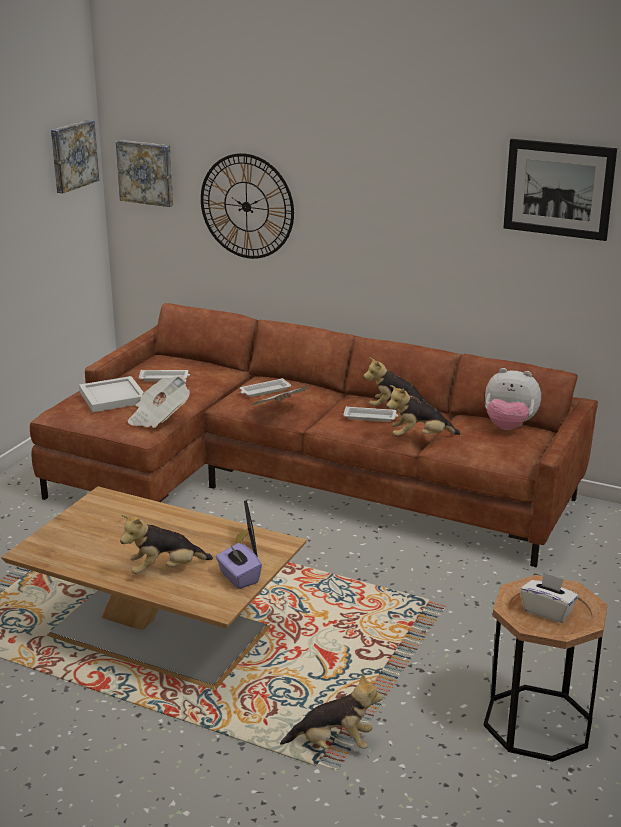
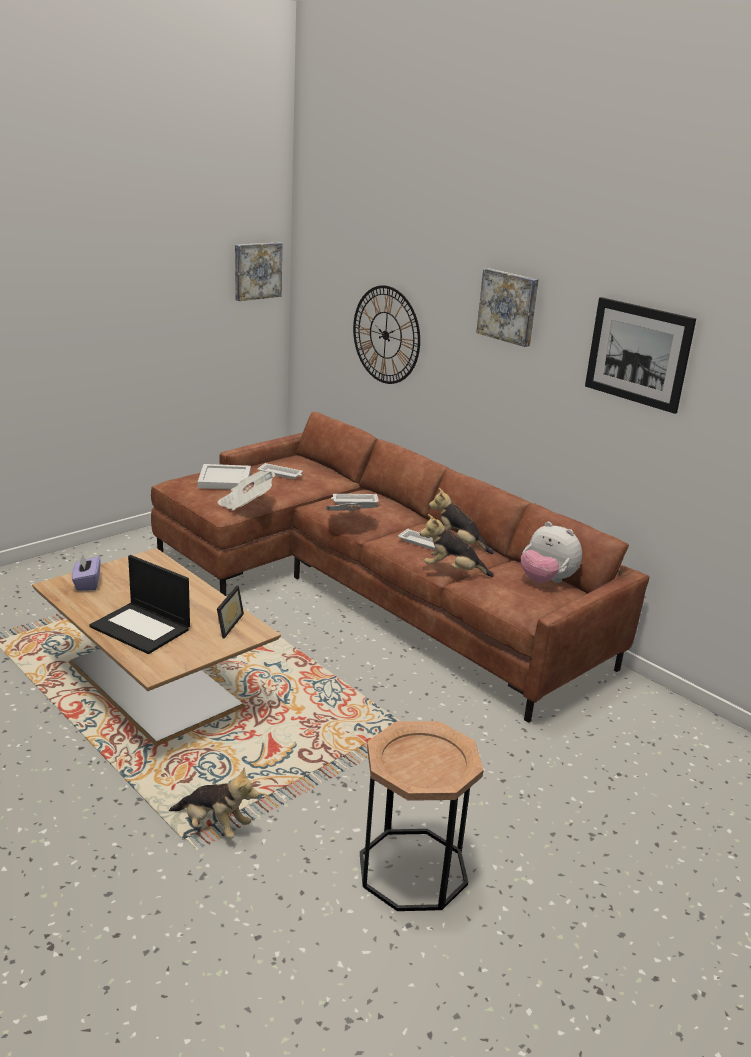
camera: 20 degrees right, 0 degrees up
picture [116,140,173,207] -> picture moved to [476,268,539,347]
plush toy [120,515,213,574] -> laptop [89,555,190,654]
purple tissue box [216,543,262,589] -> purple tissue box moved to [72,554,100,591]
white tissue box [520,572,579,623] -> none

